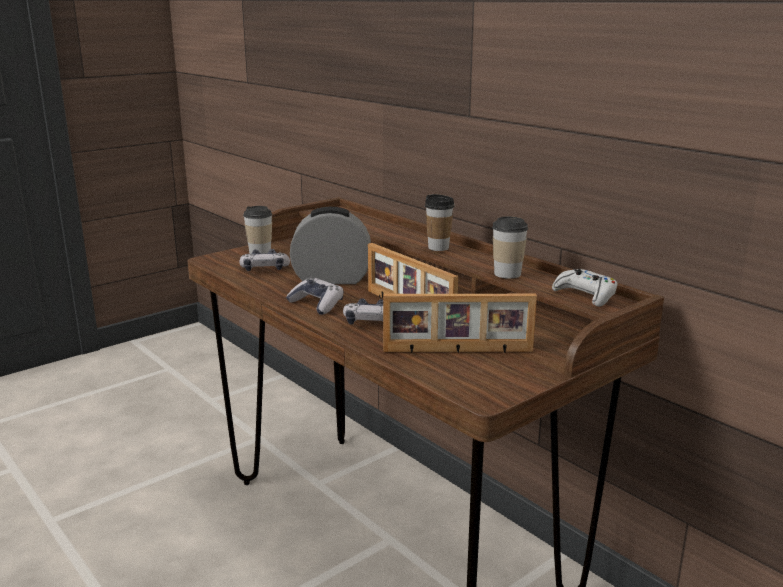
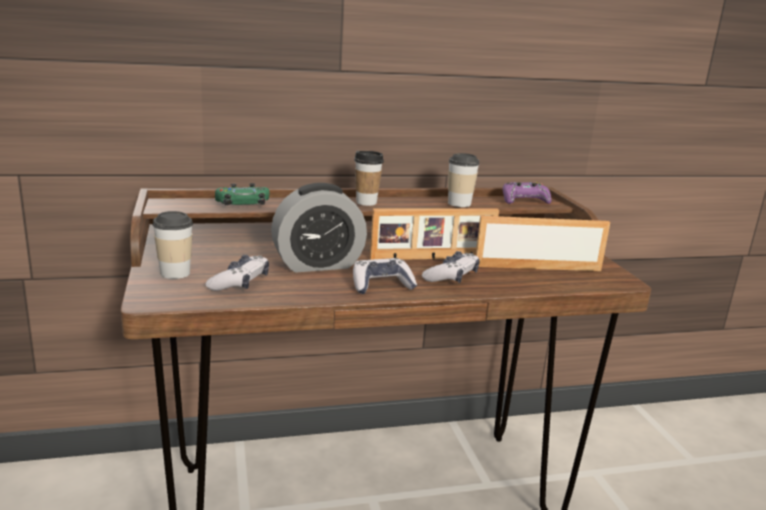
camera: 65 degrees left, 0 degrees up
alarm clock [290,207,371,284] -> alarm clock turned 135 degrees counterclockwise [271,183,367,272]
picture frame [383,294,537,353] -> picture frame turned 120 degrees counterclockwise [475,216,610,271]
white game controller [552,269,618,307] -> purple game controller [503,182,551,204]
none -> green game controller [215,183,270,206]

